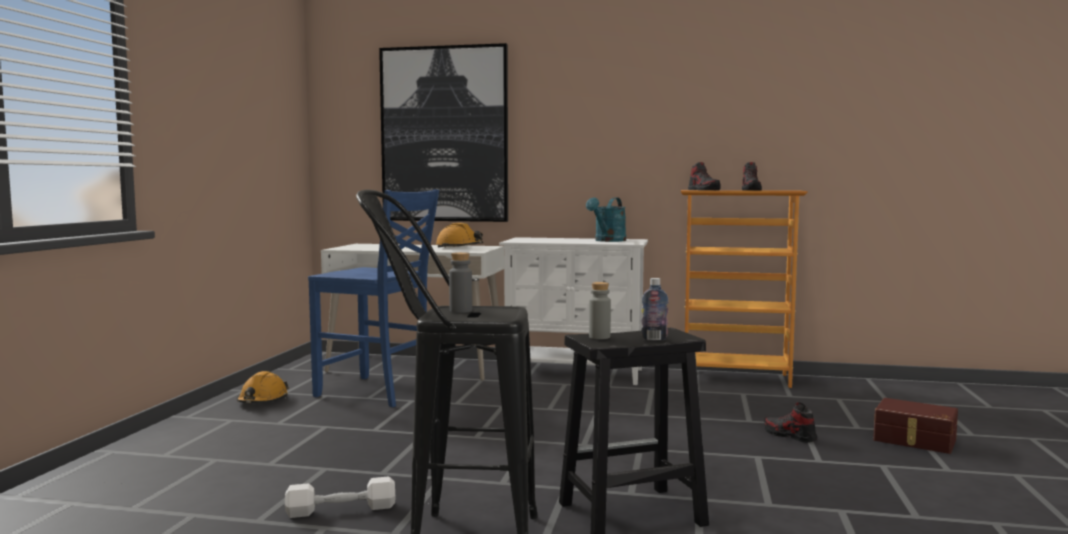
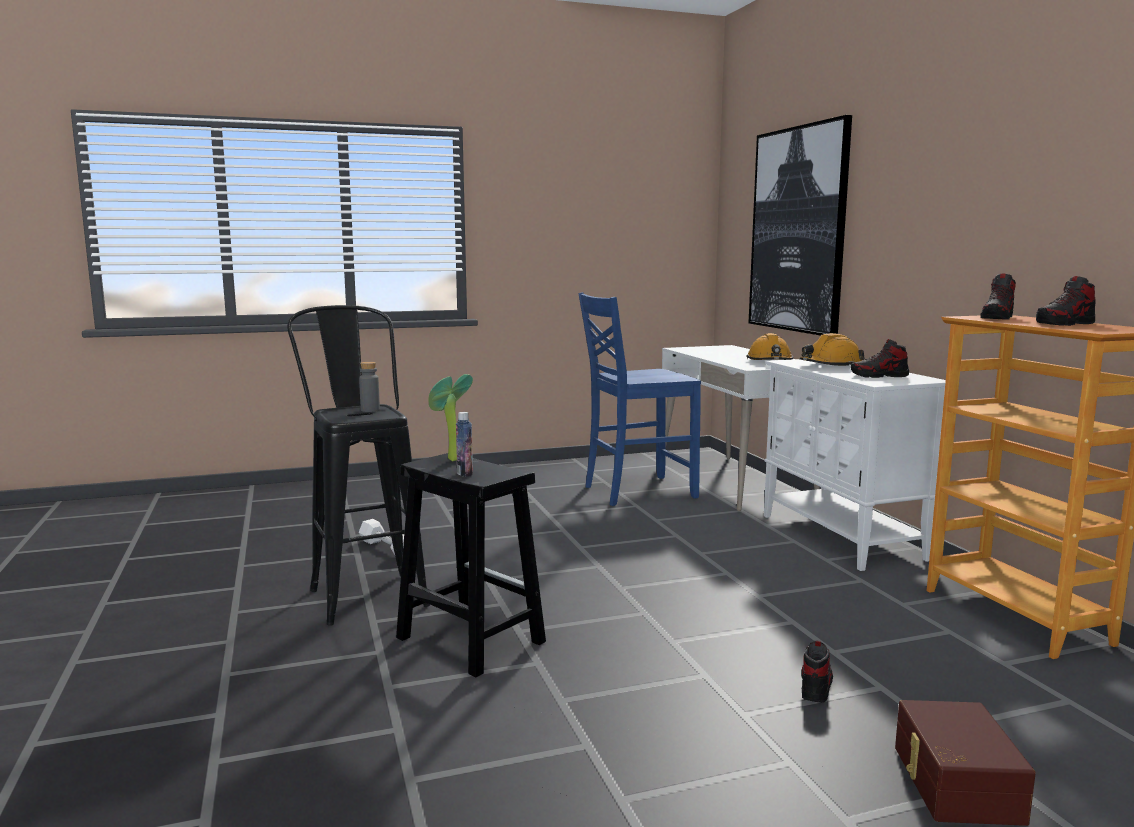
camera: 60 degrees right, 5 degrees up
orange hard hat [237,371,289,403] -> orange hard hat moved to [800,333,865,366]
blue chair [308,189,439,407] -> blue chair turned 75 degrees clockwise [578,292,701,506]
turquoise watering can [586,197,626,242] -> shoe [850,339,909,378]
grey bottle [589,282,611,339] -> potted plant [429,374,473,461]

